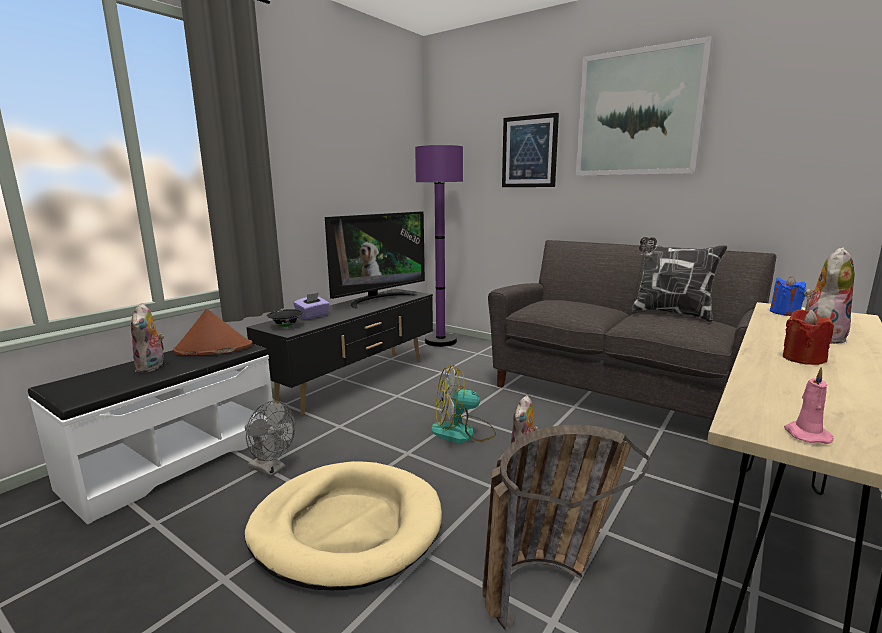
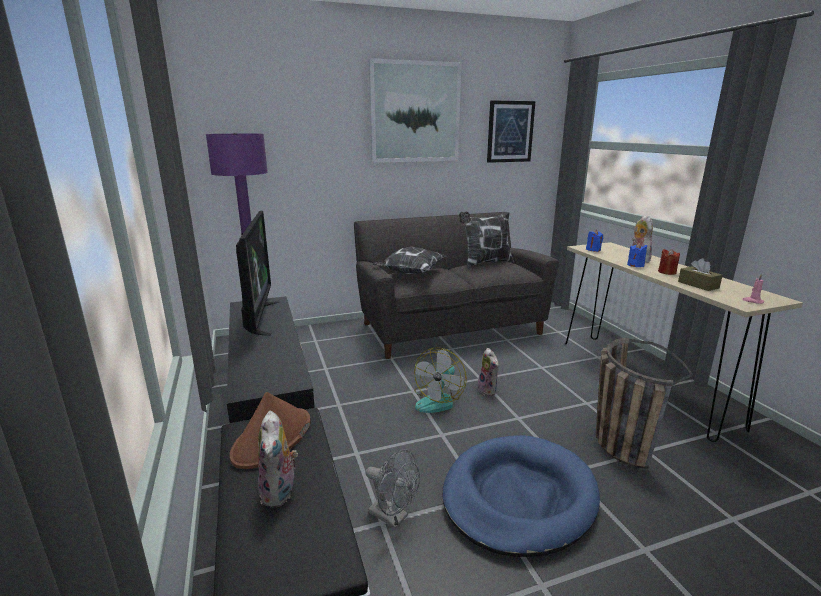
camera: 55 degrees left, 5 degrees up
plush toy [131,303,164,372] -> plush toy turned 60 degrees clockwise [258,411,298,507]
grey fan [245,401,295,477] -> grey fan turned 60 degrees clockwise [365,449,420,529]
beige dog bed [245,461,442,590] -> blue dog bed [442,435,600,557]
black bowl [267,309,303,327] -> none
purple tissue box [293,293,330,319] -> none
picture [502,113,559,187] -> picture moved to [487,100,535,163]
none -> pillow [372,247,447,274]
none -> blue candle [627,243,647,267]
none -> brown tissue box [678,258,723,291]

